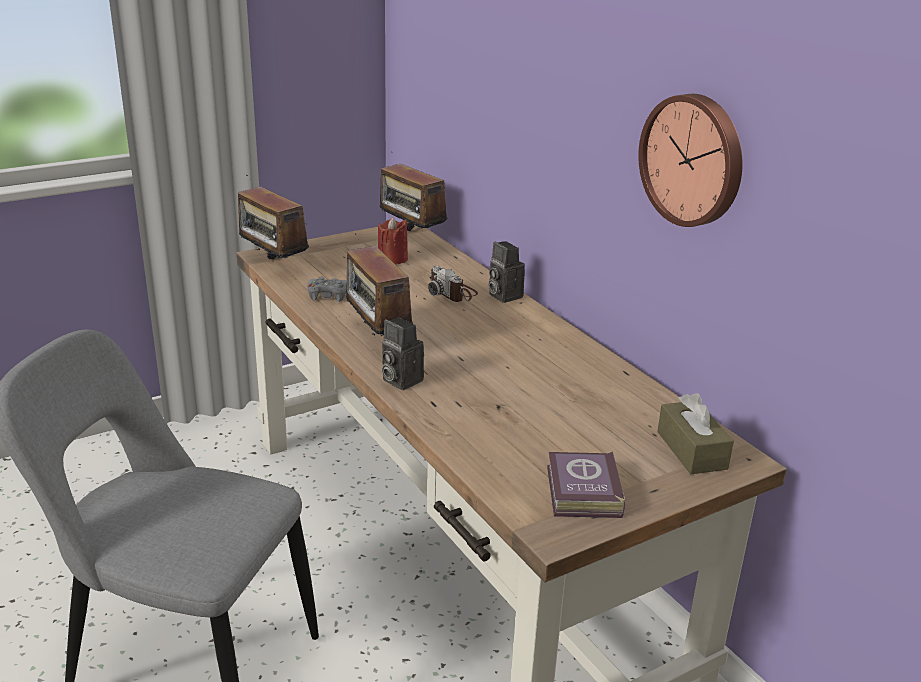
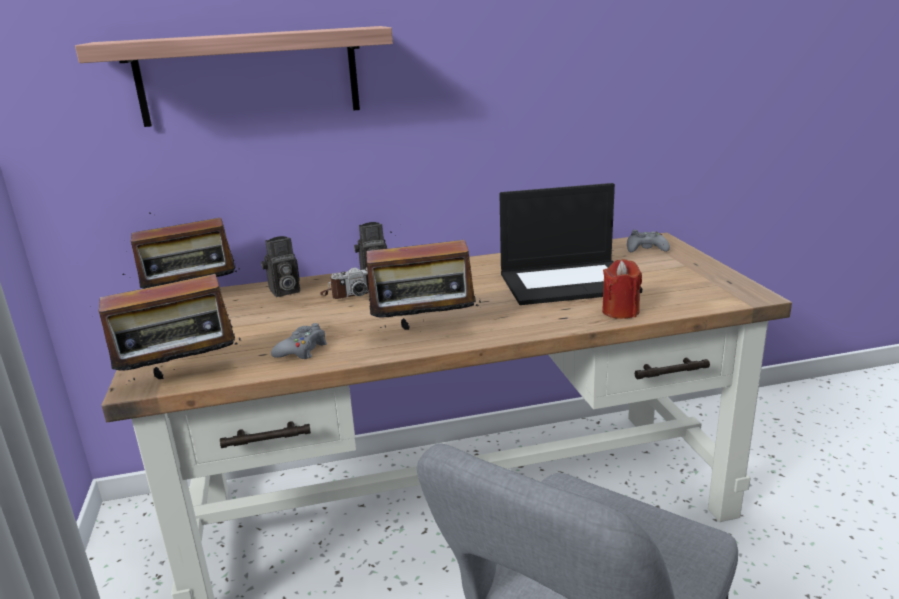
camera: 70 degrees left, 5 degrees down
red candle [378,217,408,264] -> red candle moved to [602,259,642,319]
camera [382,317,424,390] -> camera moved to [261,236,300,297]
book [547,451,625,518] -> none
wall clock [638,94,743,227] -> none
brown tissue box [657,393,734,474] -> grey game controller [627,230,670,252]
none -> shelf [75,26,393,127]
none -> laptop [499,183,642,305]

